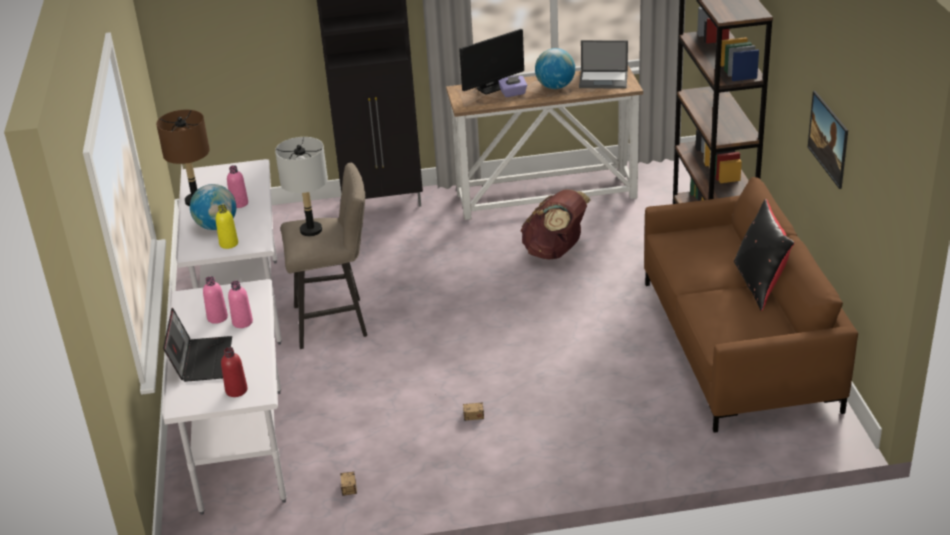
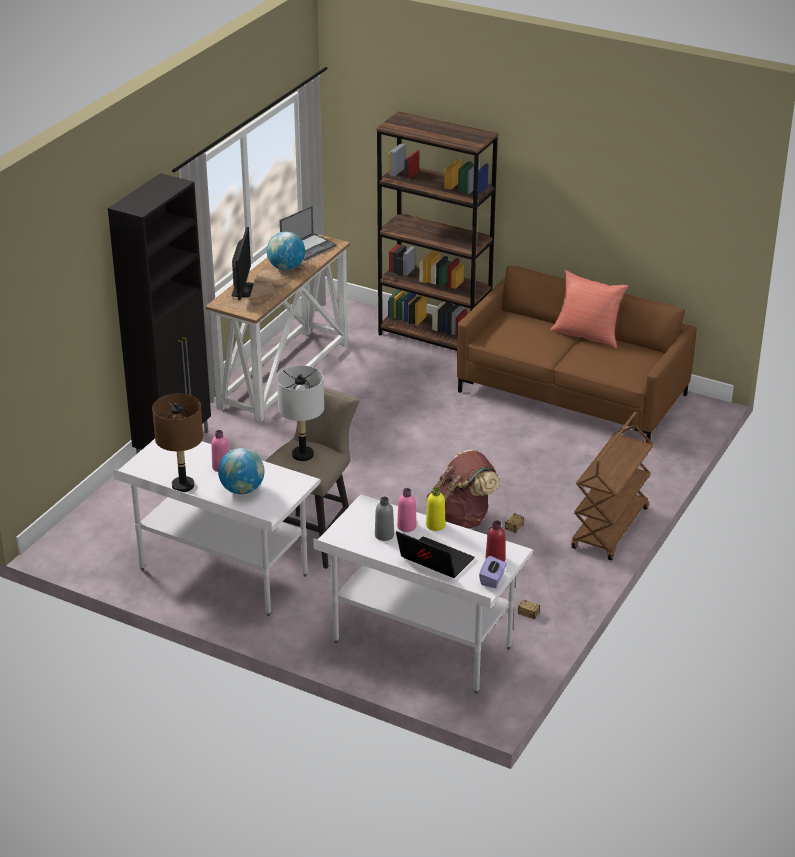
camera: 55 degrees left, 0 degrees up
pink bottle [203,276,228,324] -> grey bottle [375,497,394,541]
yellow bottle [216,204,238,249] -> yellow bottle moved to [426,487,445,531]
purple tissue box [498,76,528,97] -> purple tissue box moved to [479,556,507,588]
brown backpack [520,189,591,260] -> brown backpack moved to [427,449,500,529]
black pillow [734,199,795,311] -> red pillow [550,270,628,349]
picture [808,91,848,189] -> none
none -> brown cart [571,412,654,560]

